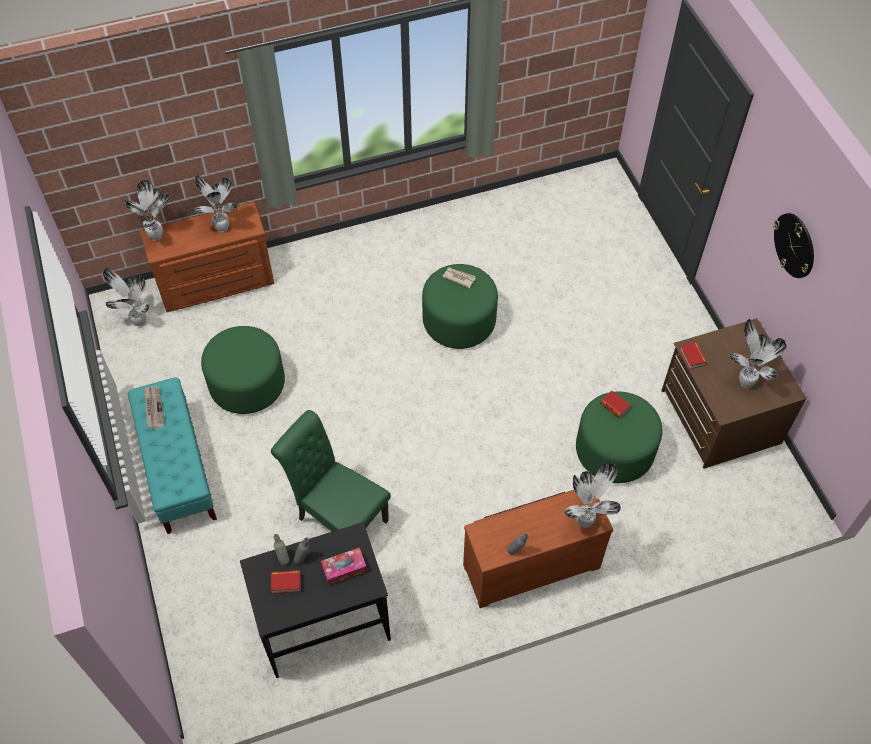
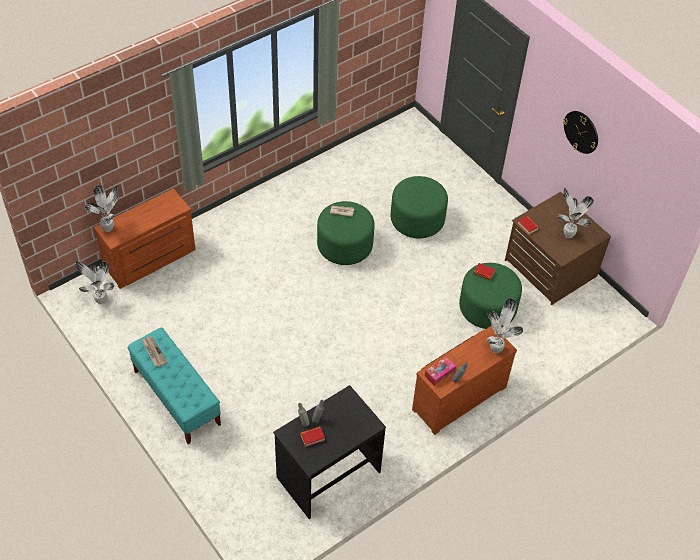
camera: 20 degrees left, 5 degrees down
potted plant [192,175,238,232] -> none
green ottoman [201,326,285,414] -> green ottoman moved to [391,176,448,238]
green chair [271,410,391,532] -> none
tissue box [321,548,367,585] -> tissue box moved to [425,356,456,386]

